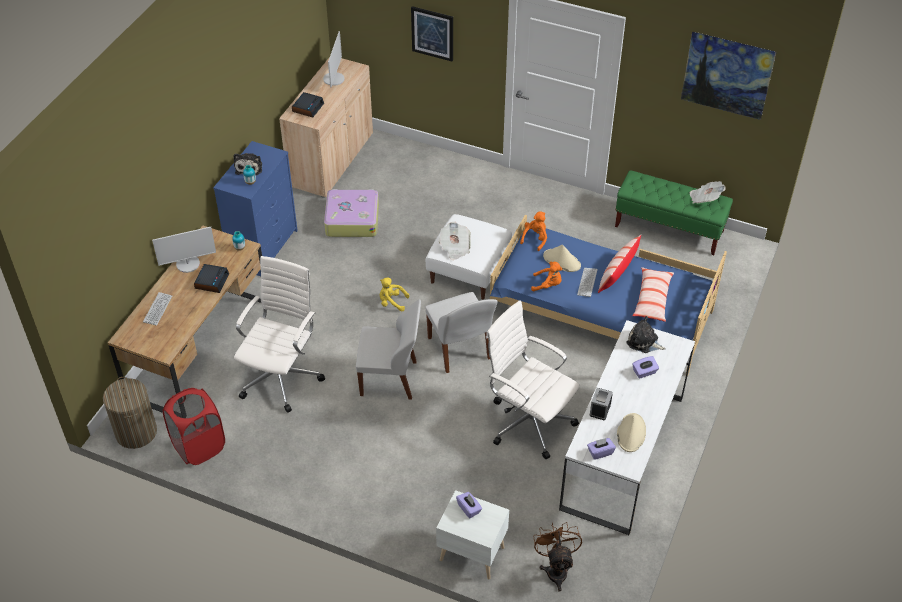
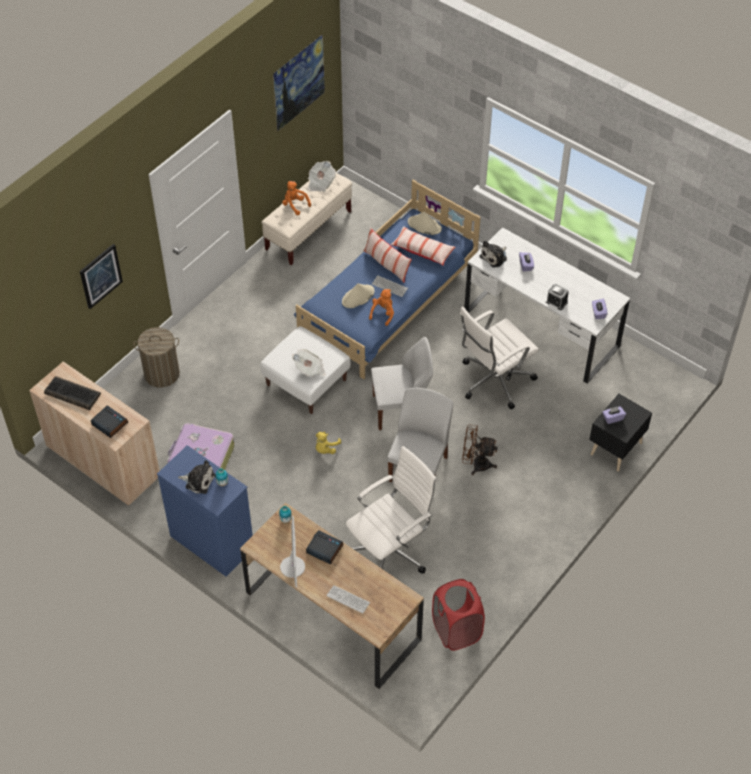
camera: 75 degrees left, 5 degrees up
laundry basket [103,377,157,449] -> laundry basket moved to [133,327,180,387]
white office chair [234,256,325,412] -> white office chair turned 105 degrees clockwise [346,446,437,573]
monitor [323,31,344,88] -> keyboard [44,376,101,410]
white nightstand [436,490,509,579] -> black nightstand [589,394,652,471]
orange plush toy [520,212,547,251] -> orange plush toy moved to [282,181,311,215]
brown fan [533,522,582,592] -> brown fan moved to [462,424,498,475]
green bench [615,170,733,255] -> beige bench [261,173,352,266]
beige hat [617,413,646,452] -> beige hat moved to [408,212,442,235]

